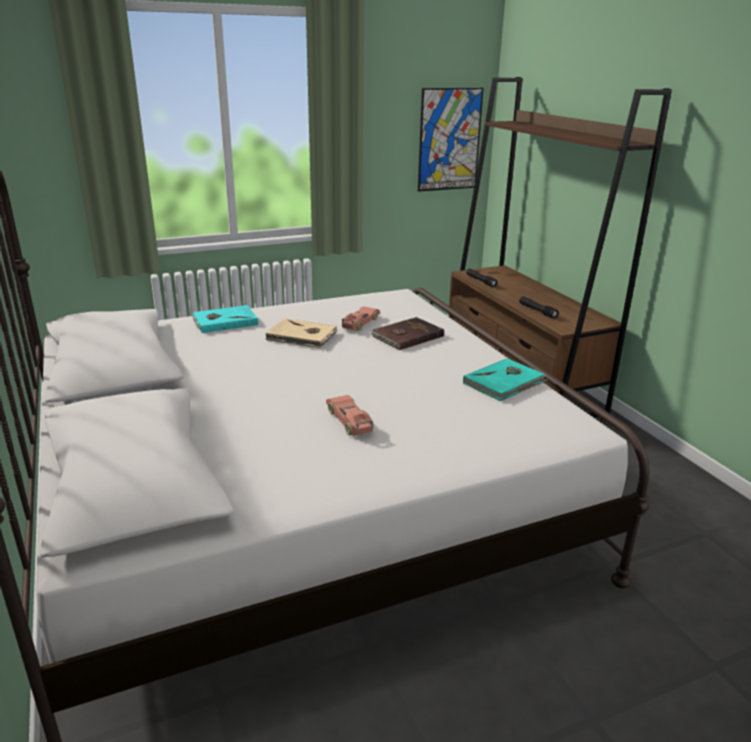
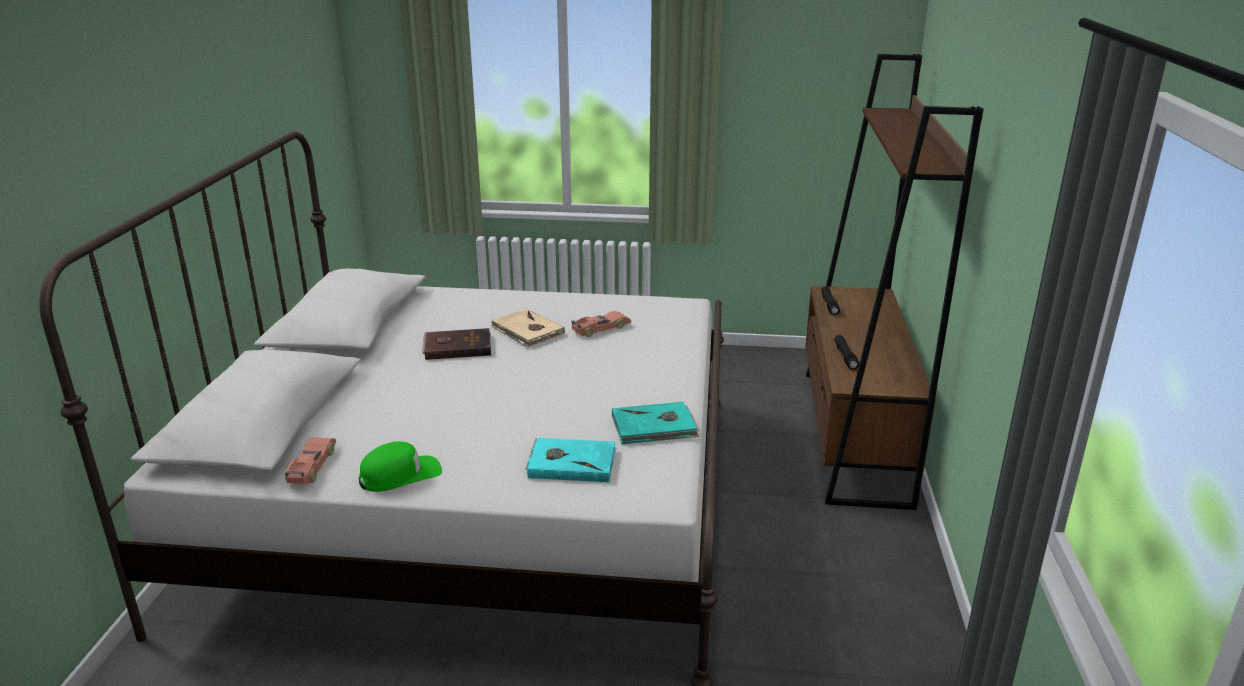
camera: 30 degrees right, 0 degrees up
turquoise book [191,305,258,333] -> turquoise book moved to [525,438,617,482]
toy car [326,395,374,436] -> toy car moved to [285,438,336,485]
brown book [370,317,444,350] -> brown book moved to [422,328,491,360]
picture [418,88,483,192] -> none
none -> green cap [359,441,442,492]

